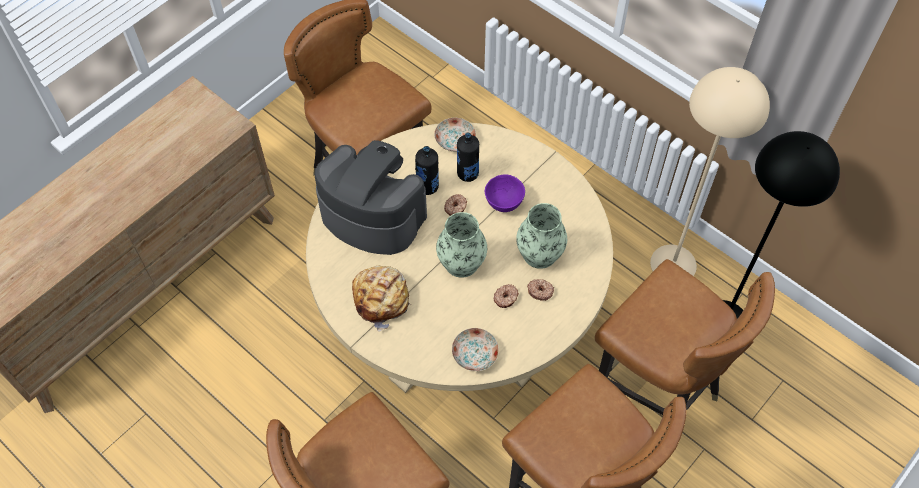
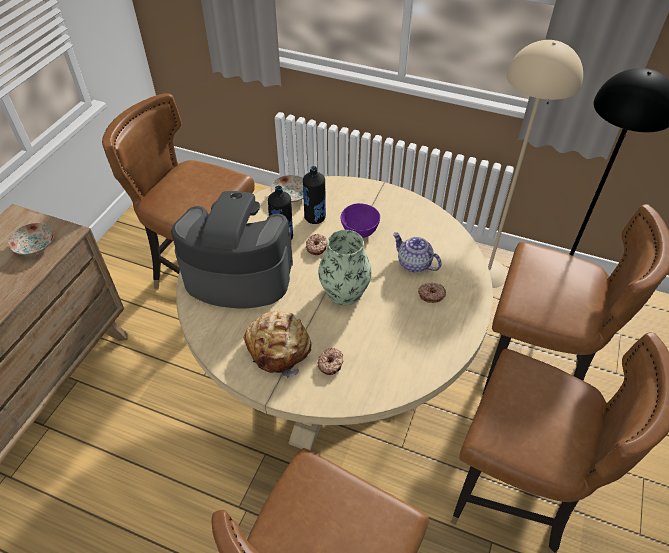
camera: 20 degrees left, 10 degrees down
plate [452,328,499,371] -> plate moved to [8,223,54,255]
donut [493,284,519,308] -> donut moved to [317,348,343,375]
vase [516,203,567,269] -> teapot [393,233,442,273]

